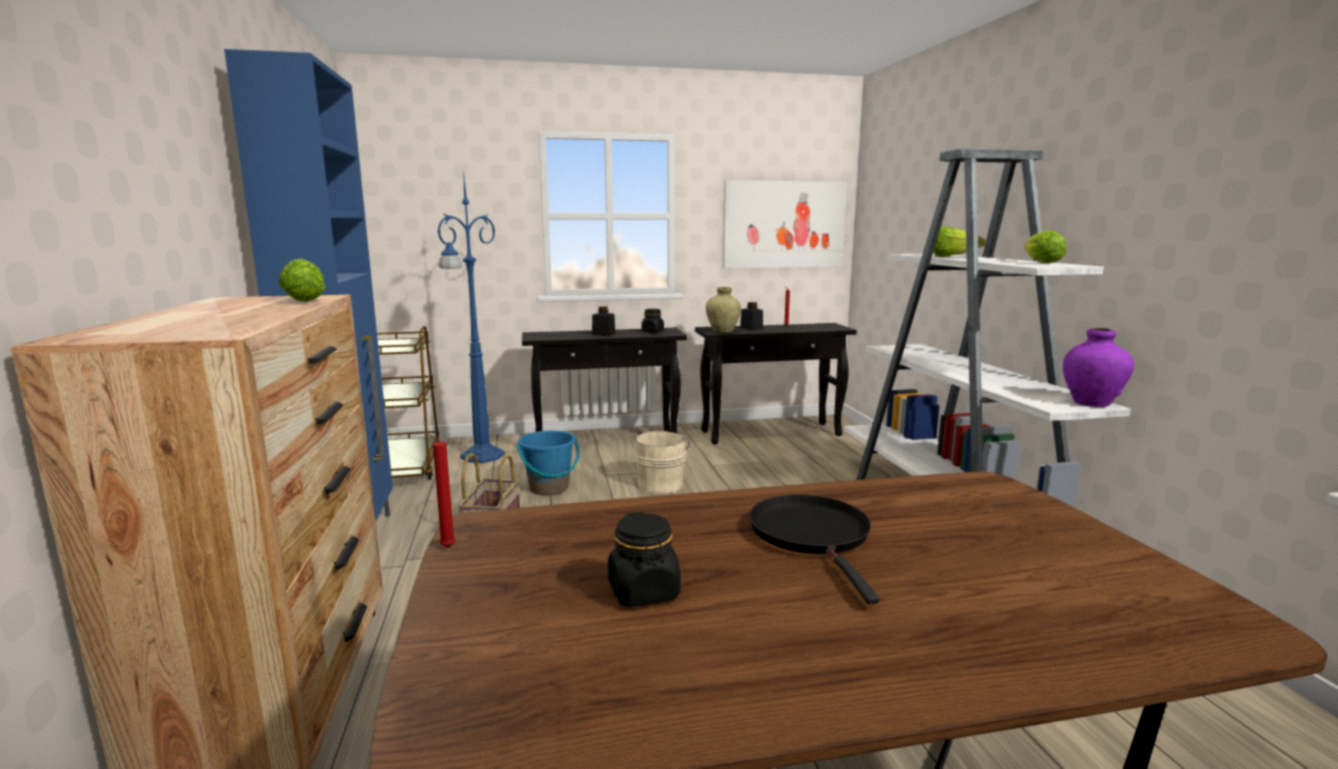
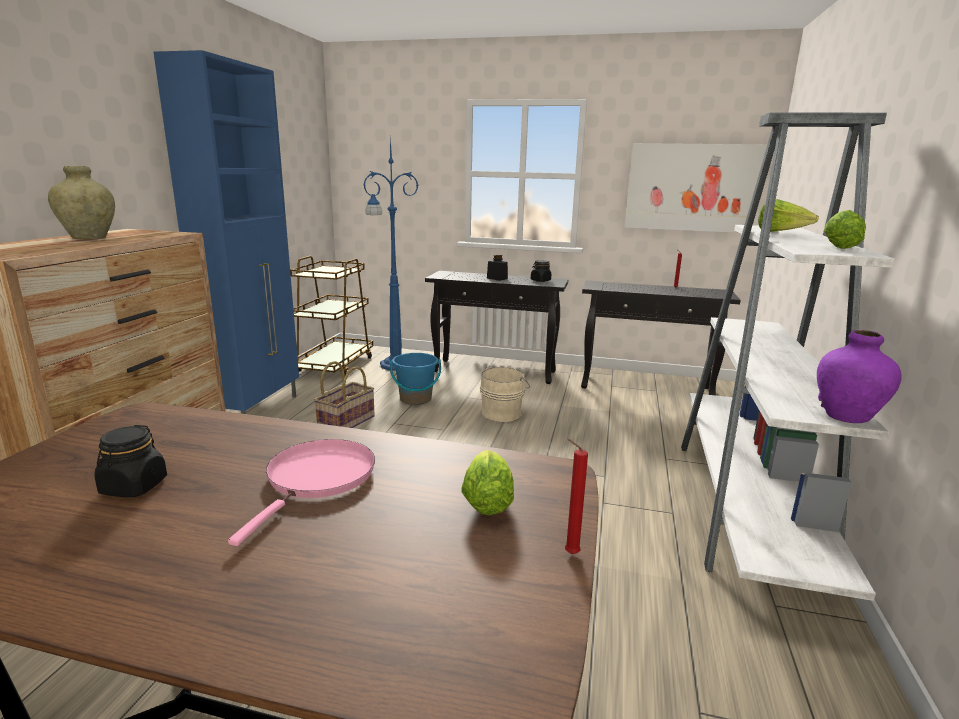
camera: 25 degrees right, 5 degrees up
lettuce [279,259,325,302] -> lettuce moved to [462,450,514,515]
red candle [424,432,456,547] -> red candle moved to [565,439,588,554]
beige vase [706,287,741,333] -> beige vase moved to [48,166,115,239]
black jar [740,302,763,330] -> none
black frying pan [749,495,880,604] -> pink frying pan [228,439,375,546]

